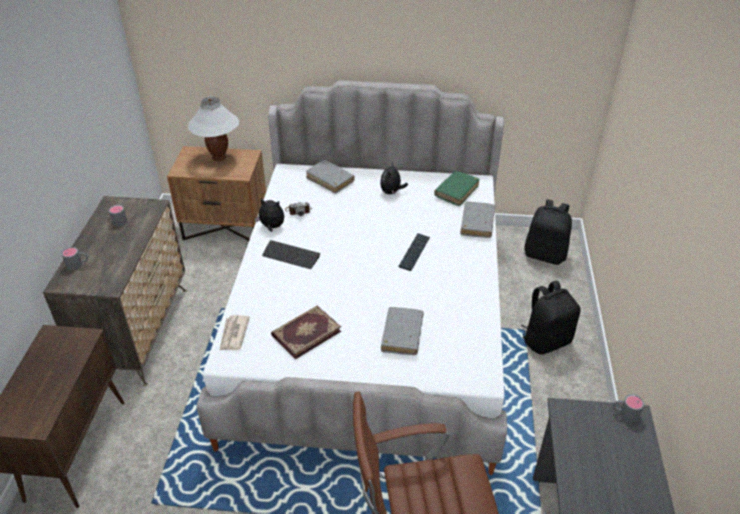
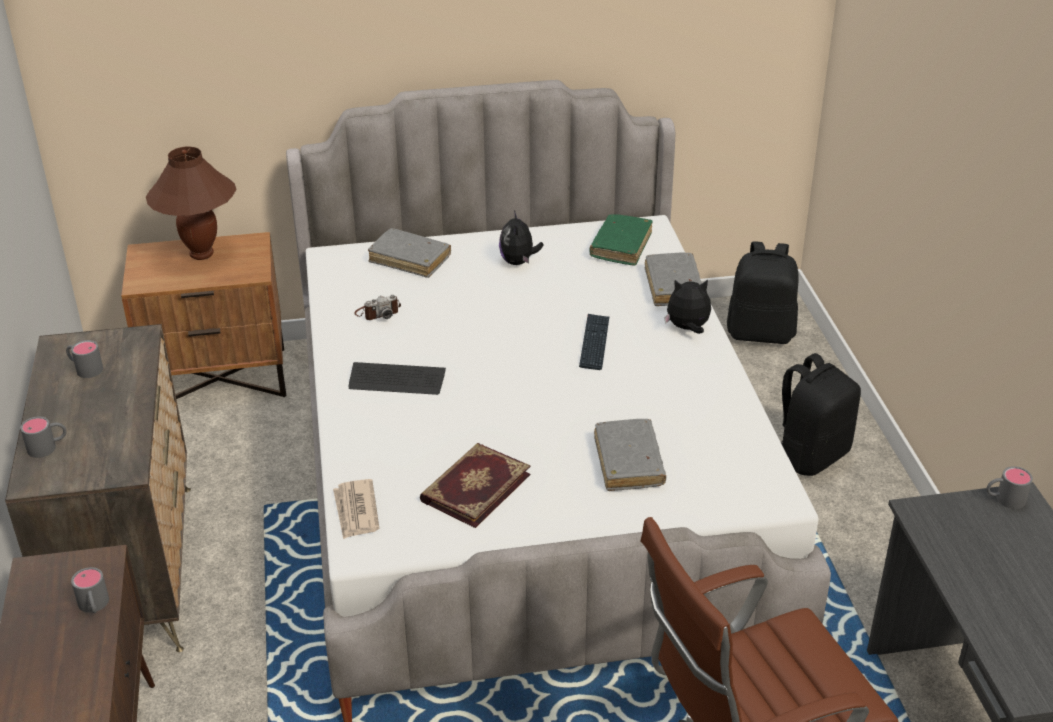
camera: 15 degrees left, 5 degrees down
white table lamp [188,97,239,162] -> brown table lamp [146,147,236,260]
plush toy [255,198,284,232] -> plush toy moved to [664,280,711,334]
none -> grey mug [71,567,109,613]

